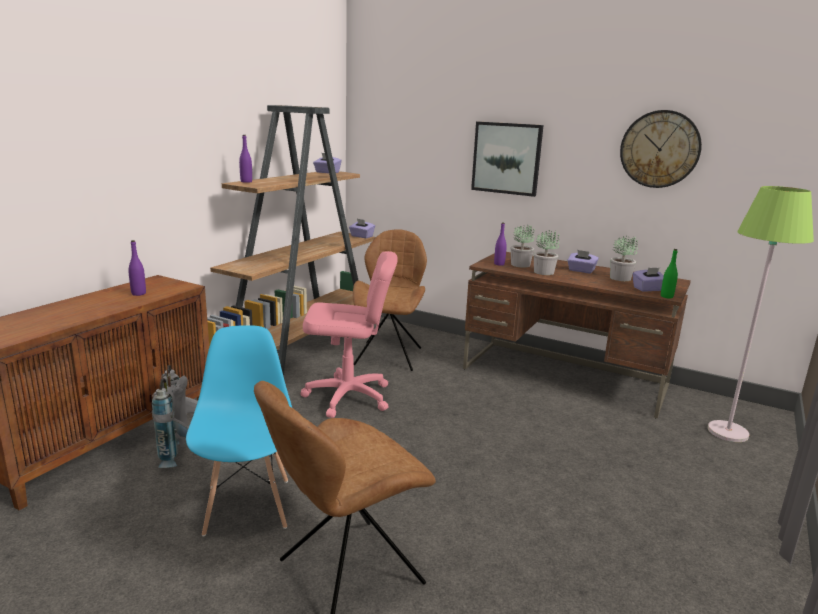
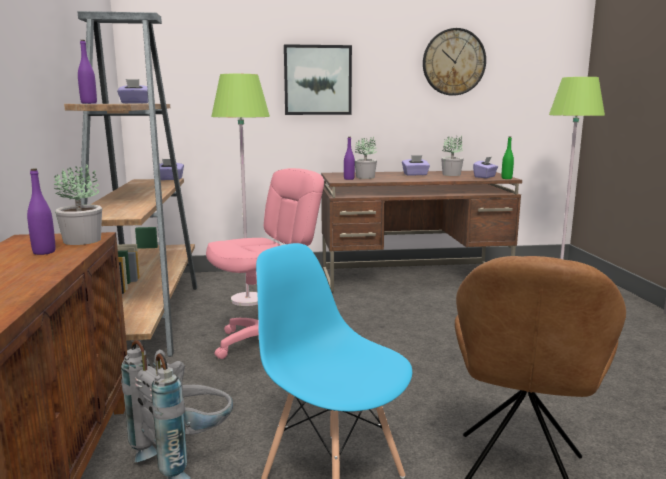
camera: 35 degrees left, 5 degrees down
brown chair [353,229,427,371] -> green floor lamp [211,74,270,306]
potted plant [534,230,559,275] -> potted plant moved to [54,164,102,245]

